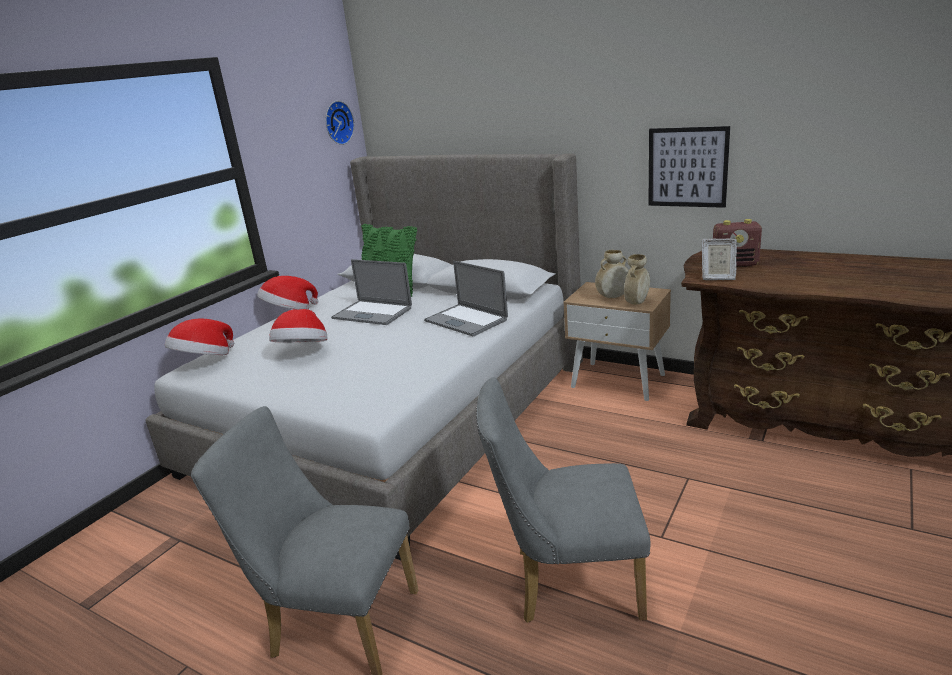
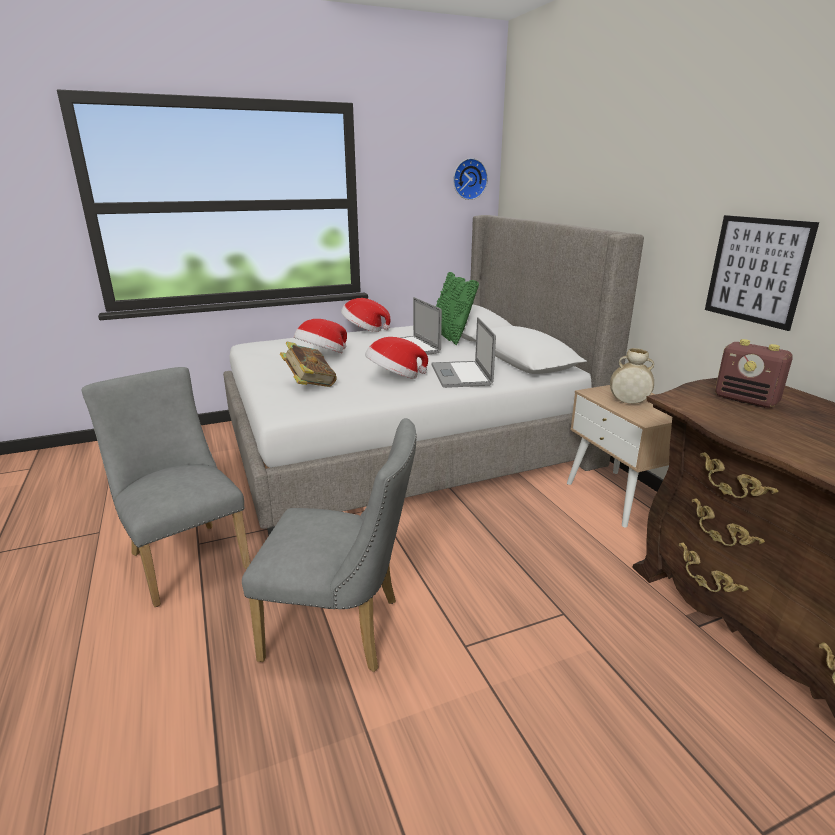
camera: 35 degrees right, 0 degrees up
hat [165,319,234,355] -> hat moved to [365,337,428,379]
grey chair [476,377,651,623] -> grey chair turned 150 degrees clockwise [242,418,417,672]
beige vase [624,254,650,304] -> none
picture frame [702,239,737,280] -> none
none -> book [280,342,337,387]

